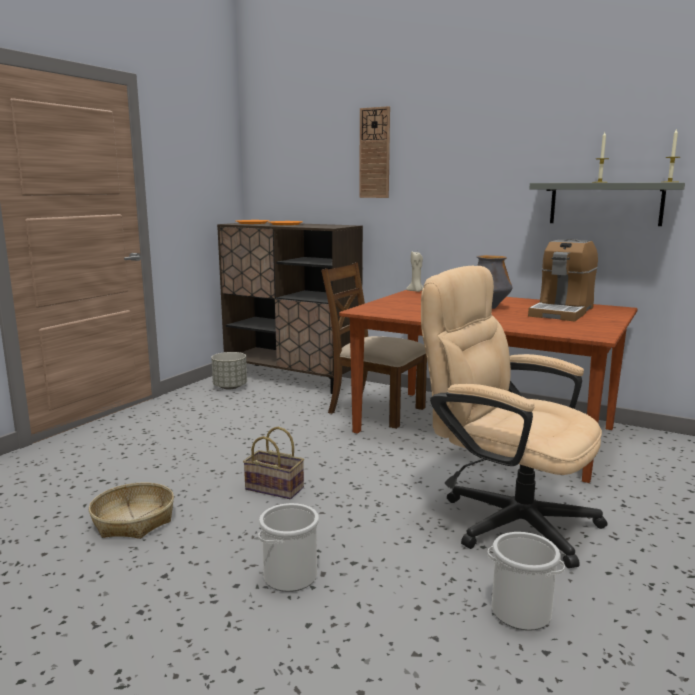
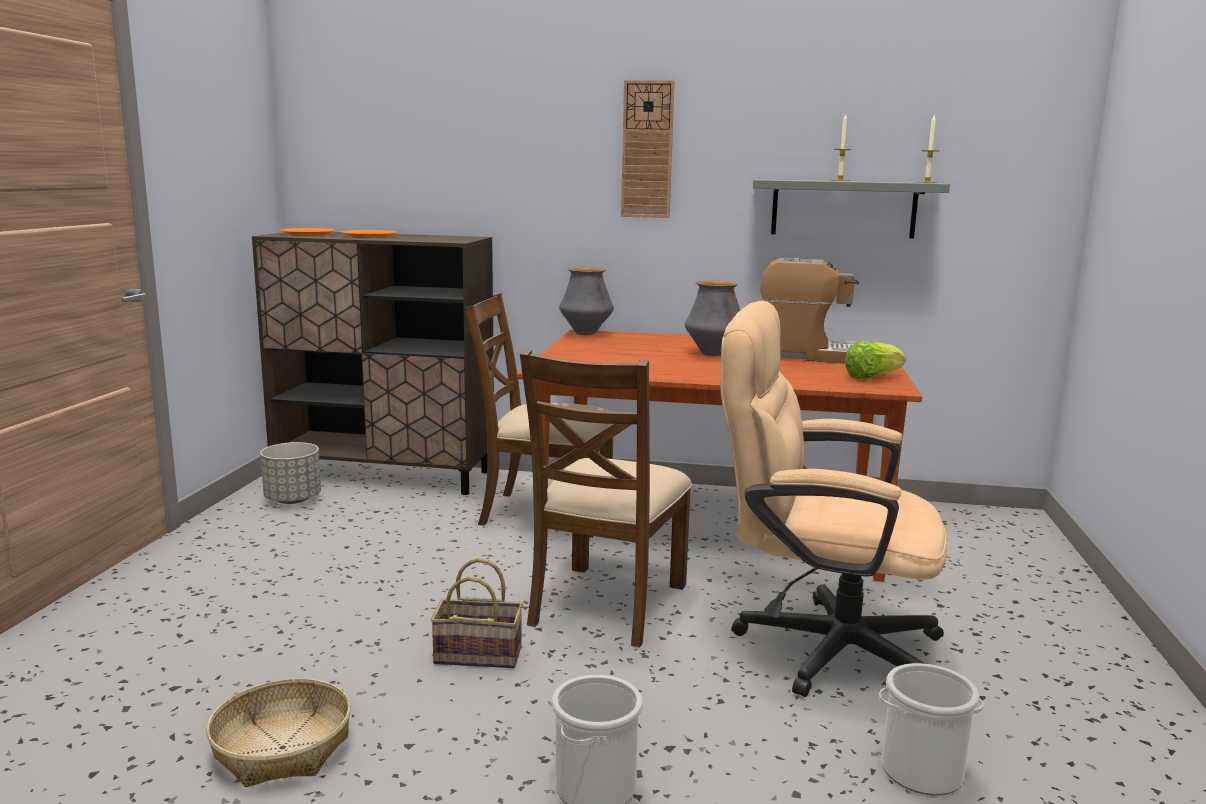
camera: 20 degrees left, 0 degrees up
wall clock [359,106,390,198] -> wall clock moved to [621,80,675,218]
beige candle [406,252,424,292] -> vase [559,267,614,335]
coffee machine [528,239,598,322] -> coffee machine turned 90 degrees counterclockwise [760,258,859,363]
none -> brown chair [520,349,692,648]
none -> lettuce [845,341,906,379]

